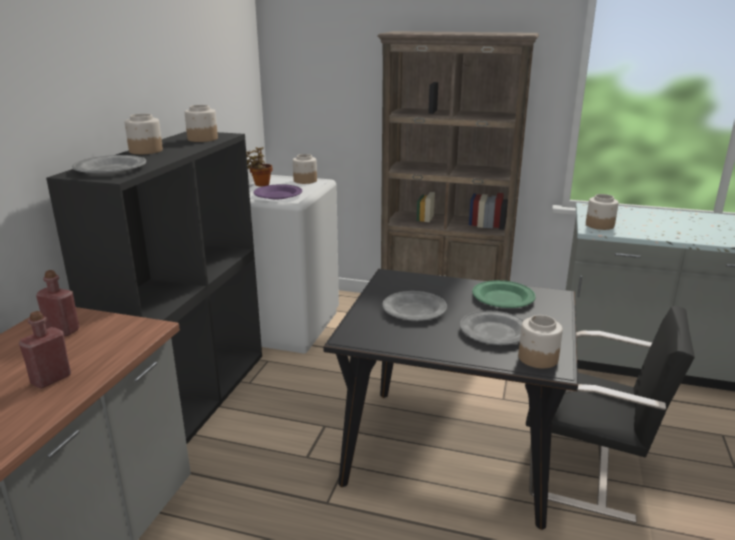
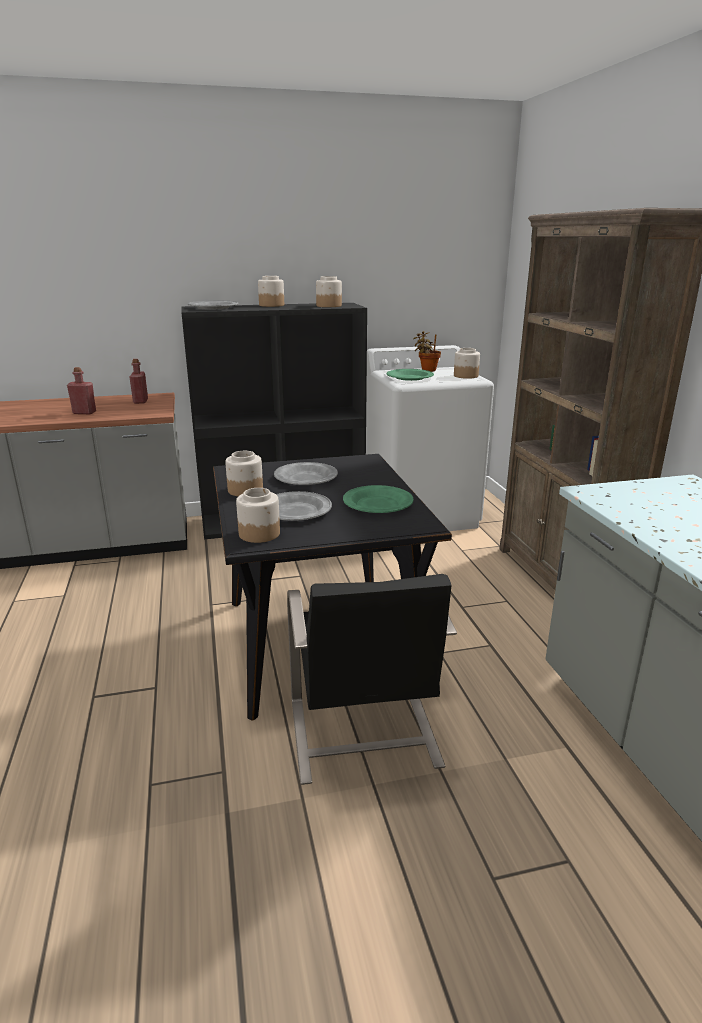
camera: 60 degrees right, 0 degrees up
purple plate [254,184,302,199] -> green plate [387,369,434,381]
jar [586,194,619,230] -> jar moved to [225,451,263,496]

